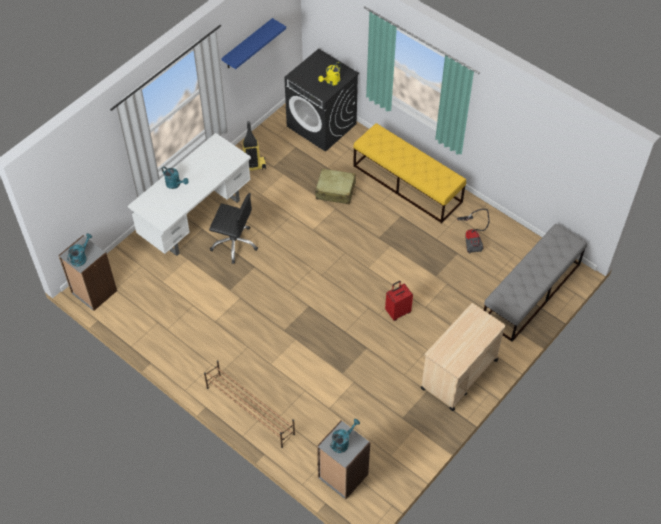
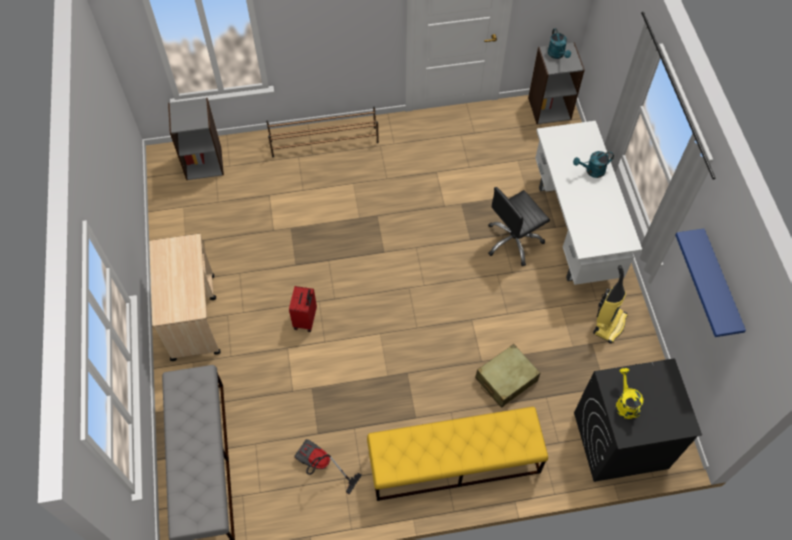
camera: 130 degrees right, 5 degrees up
turquoise watering can [330,419,360,453] -> none

